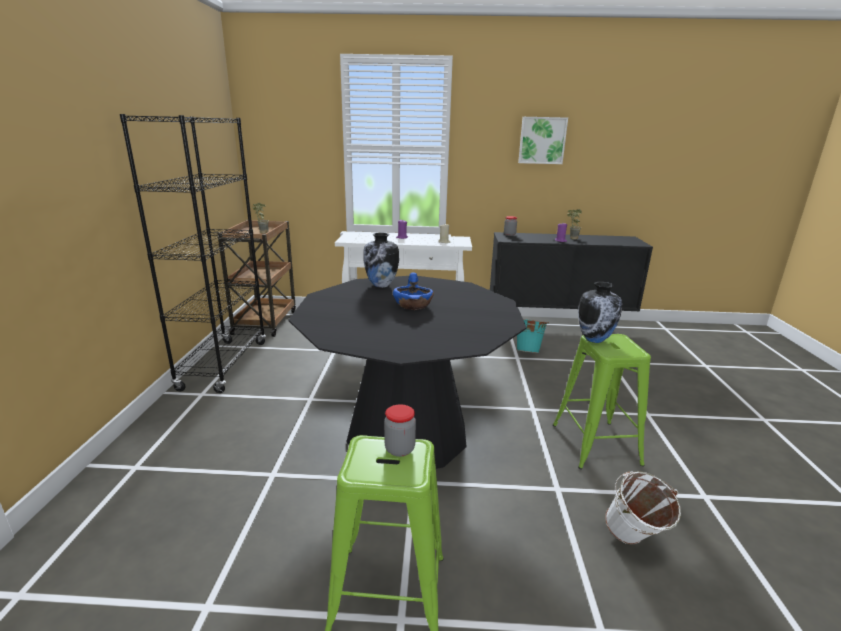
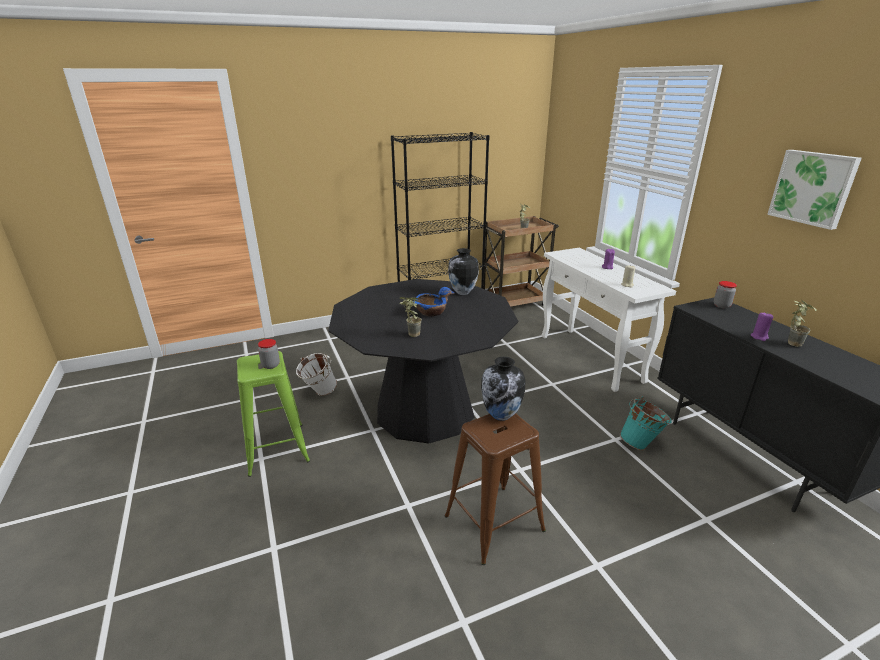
camera: 65 degrees right, 5 degrees up
green stool [553,334,651,470] -> brown stool [444,414,546,565]
white bucket [605,471,681,545] -> white bucket moved to [296,353,337,396]
none -> potted plant [399,297,422,337]

